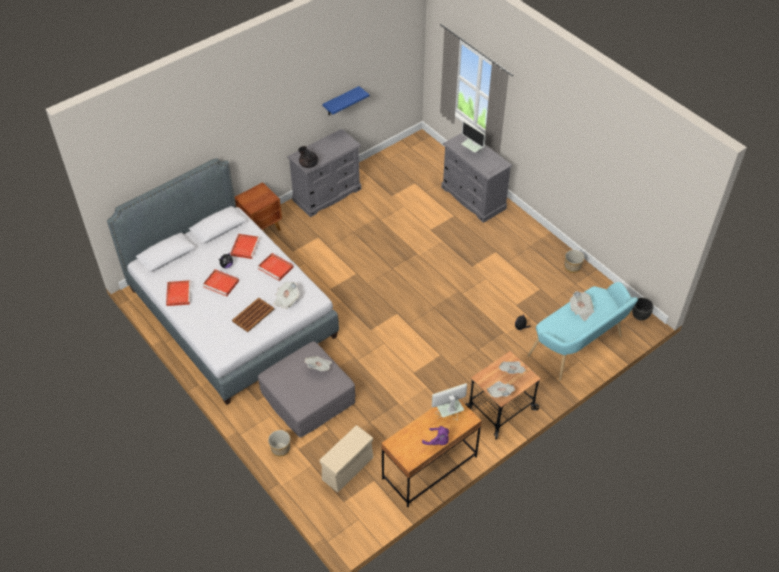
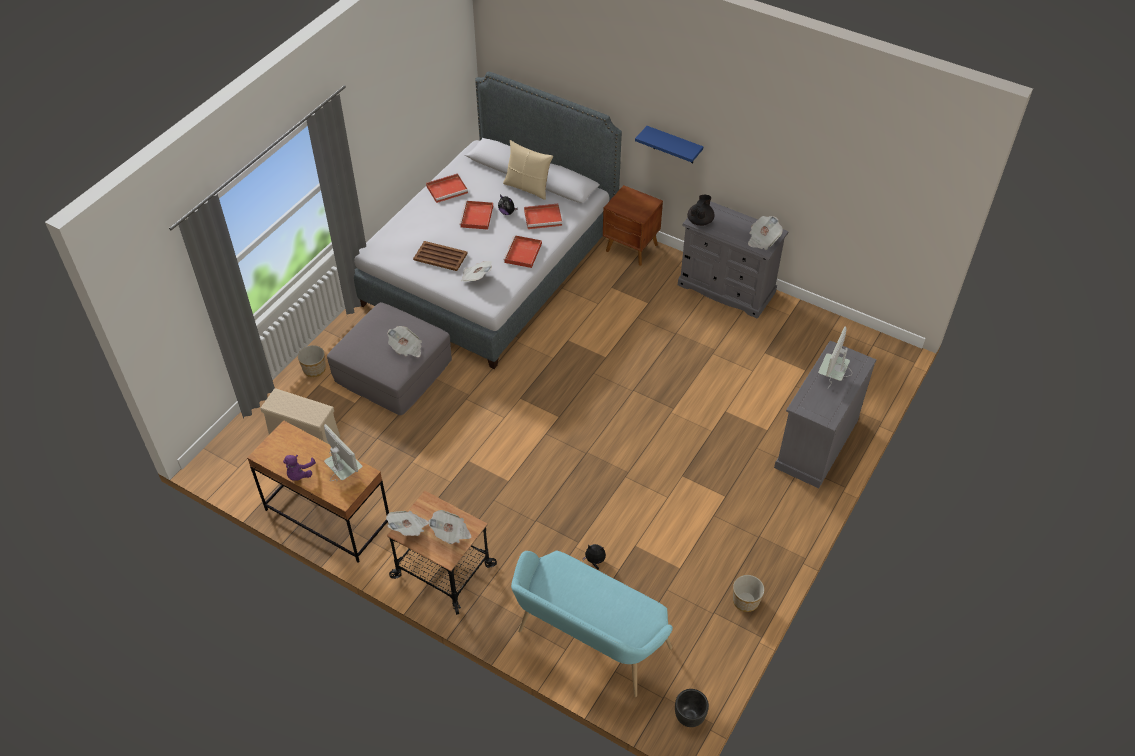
camera: 70 degrees right, 0 degrees up
blue shelf [322,86,369,115] -> blue shelf moved to [635,126,703,163]
newspaper [570,291,595,321] -> newspaper moved to [748,216,783,250]
none -> beige pillow [503,140,553,200]

